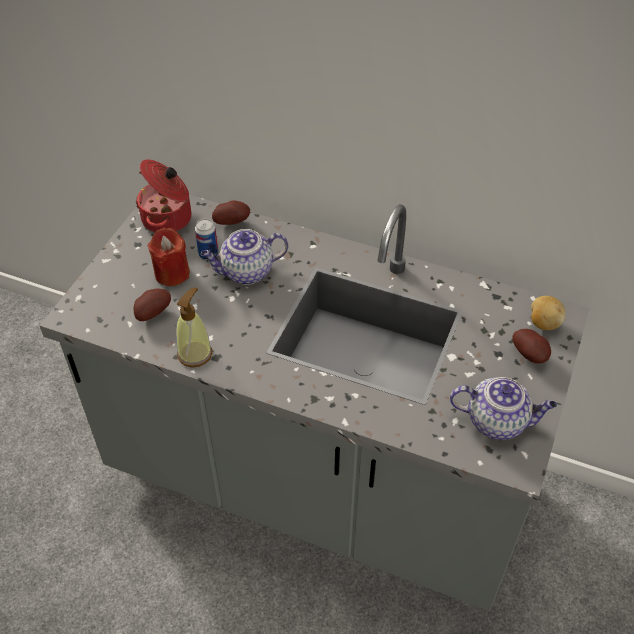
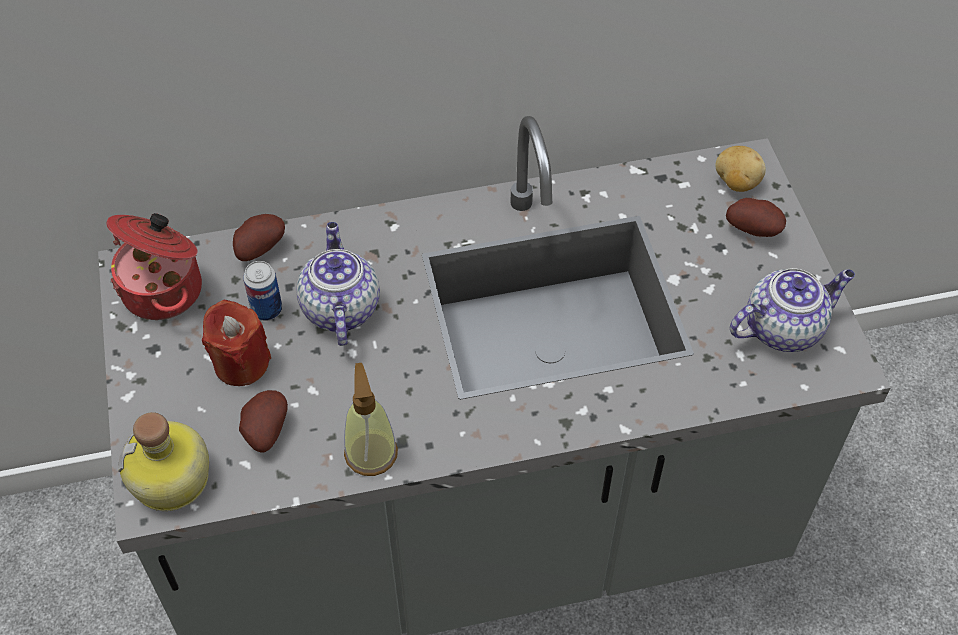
camera: 35 degrees left, 5 degrees up
teapot [201,229,288,285] -> teapot turned 135 degrees clockwise [296,222,380,346]
none -> bottle [118,412,209,511]

